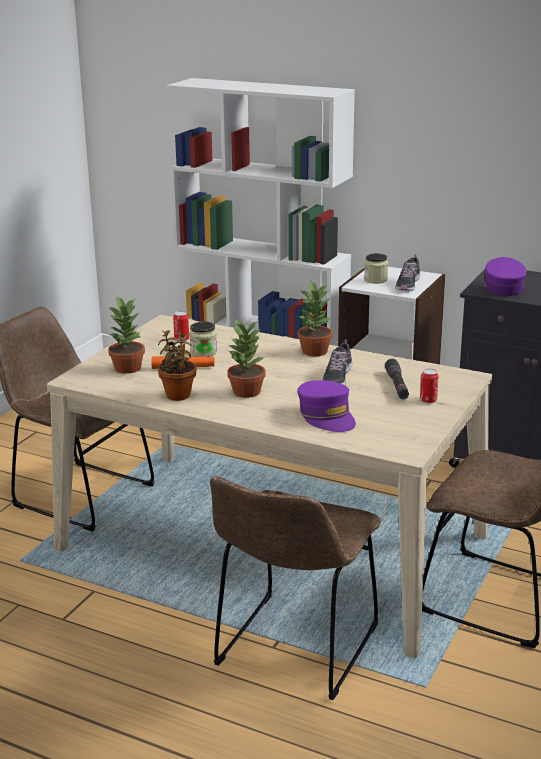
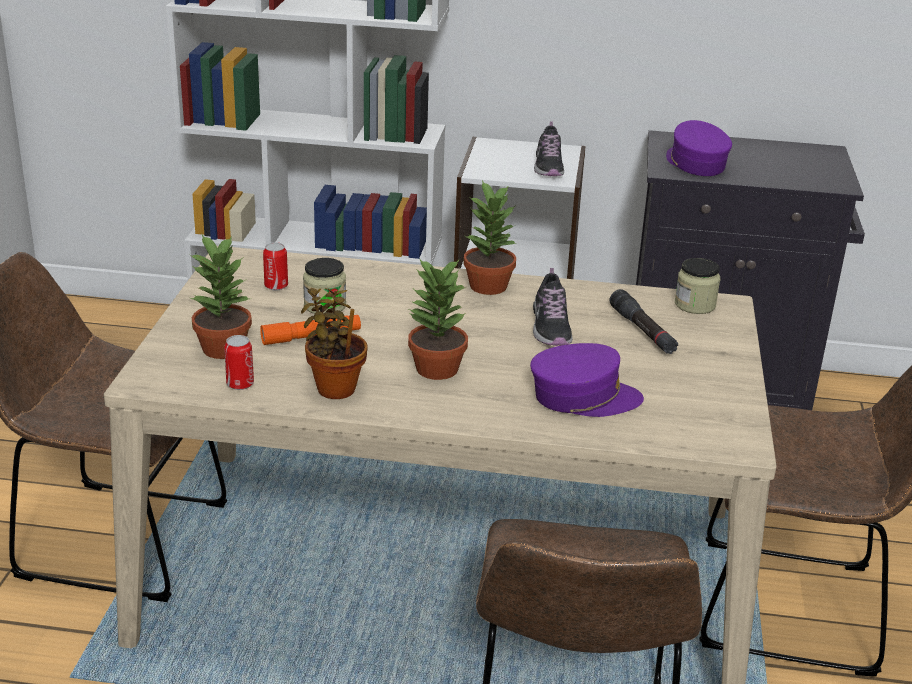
camera: 20 degrees left, 5 degrees up
purple cap [297,380,356,432] -> purple cap turned 45 degrees counterclockwise [530,343,644,417]
jar [364,253,388,284] -> jar moved to [675,258,720,314]
can [420,369,438,404] -> can moved to [224,335,254,390]

